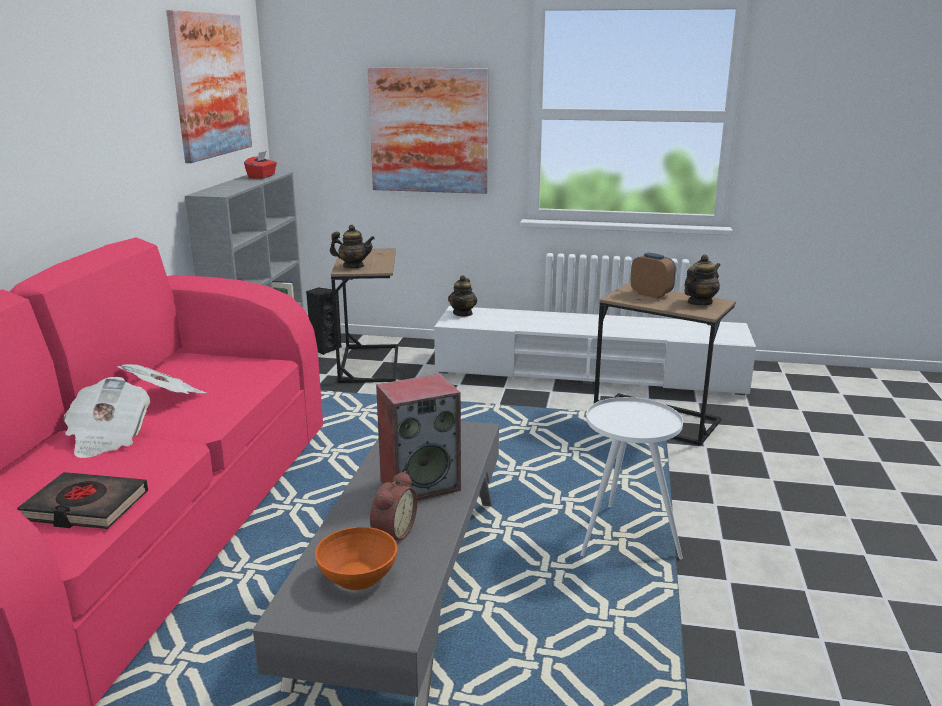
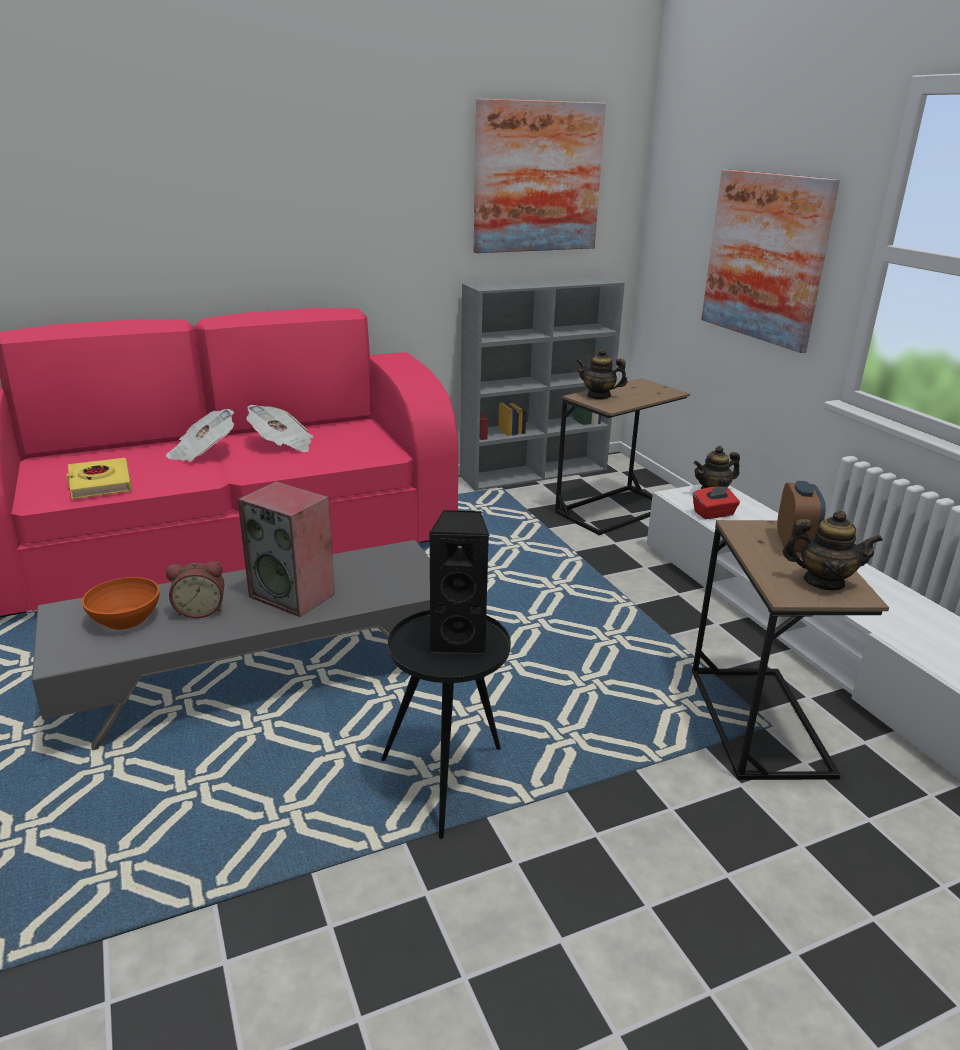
camera: 55 degrees right, 5 degrees up
black book [17,472,148,529] -> yellow book [67,458,132,499]
red tissue box [244,151,277,179] -> red tissue box moved to [693,486,740,519]
black speaker [306,287,342,355] -> black speaker moved to [428,510,490,655]
teapot [330,225,375,268] -> teapot turned 135 degrees clockwise [576,349,627,400]
white side table [580,397,683,559] -> black side table [381,610,511,839]

